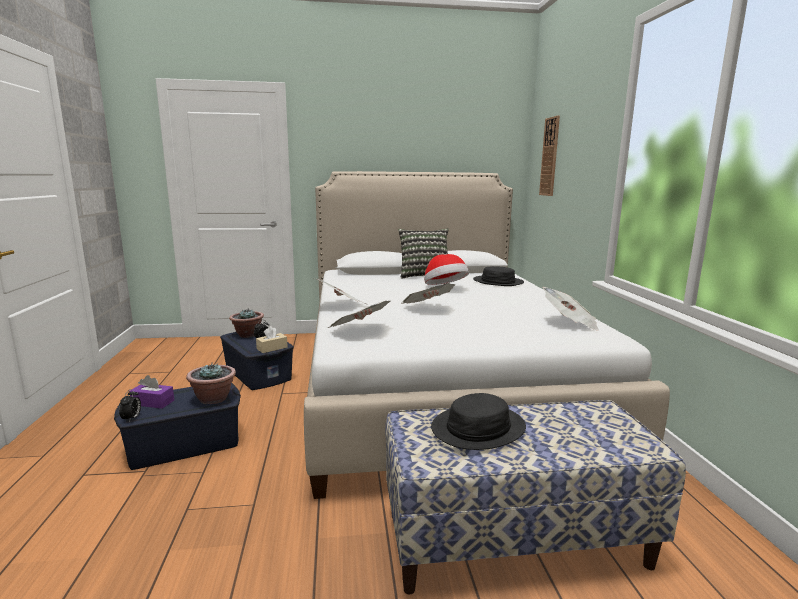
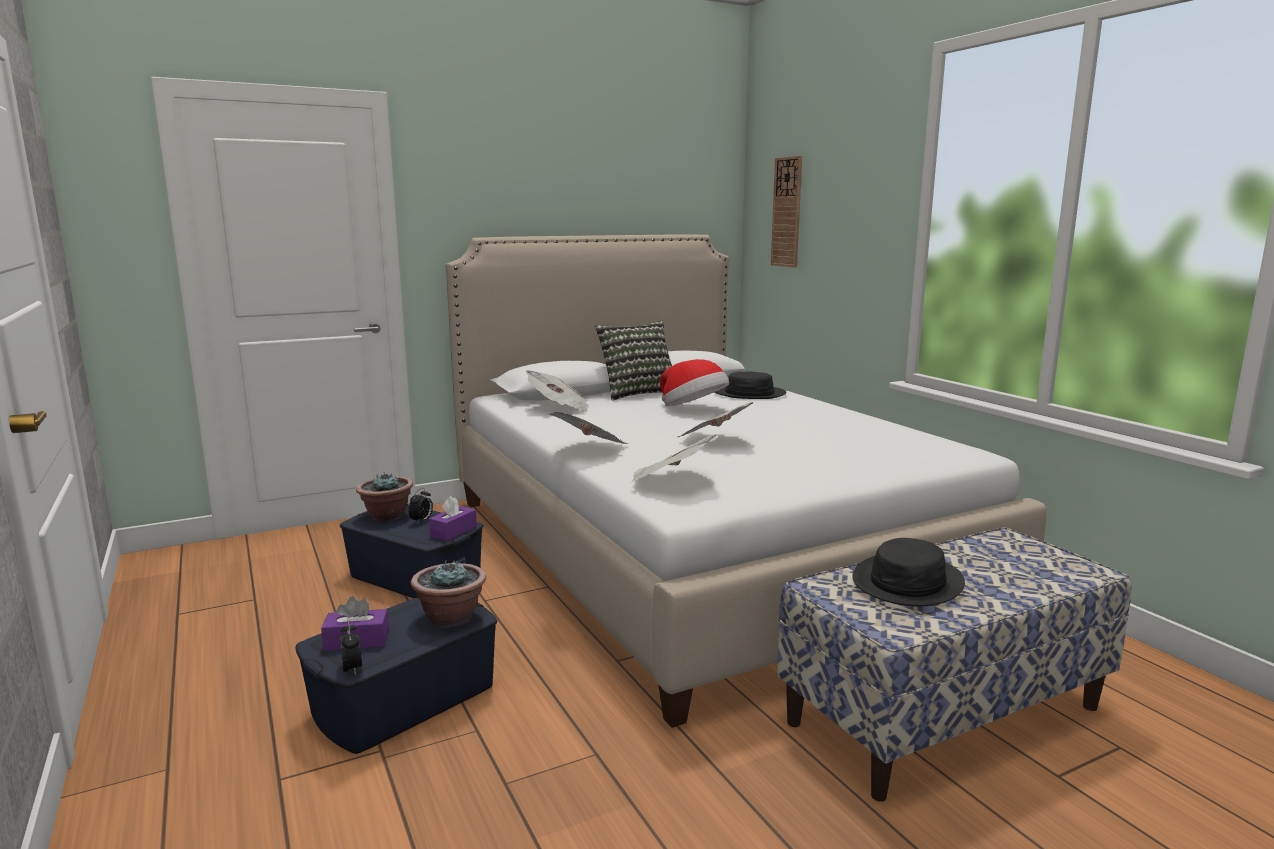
camera: 20 degrees left, 0 degrees up
beige tissue box [256,326,288,353] -> purple tissue box [429,496,477,541]
newspaper [543,287,599,331] -> newspaper moved to [526,370,588,412]

